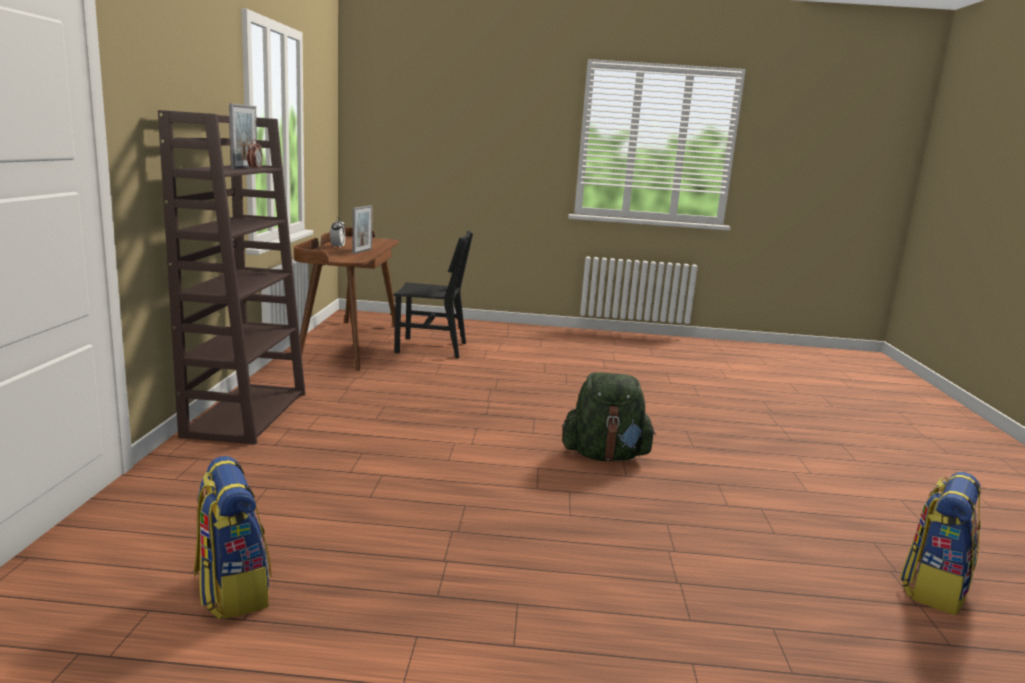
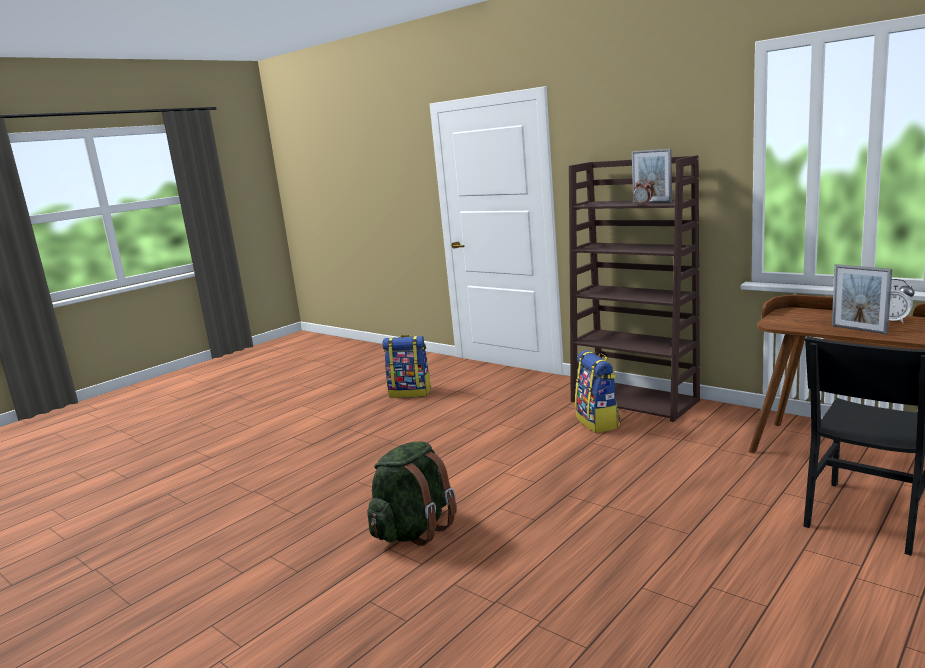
camera: 130 degrees right, 0 degrees up
backpack [900,472,981,615] -> backpack moved to [575,350,621,433]

